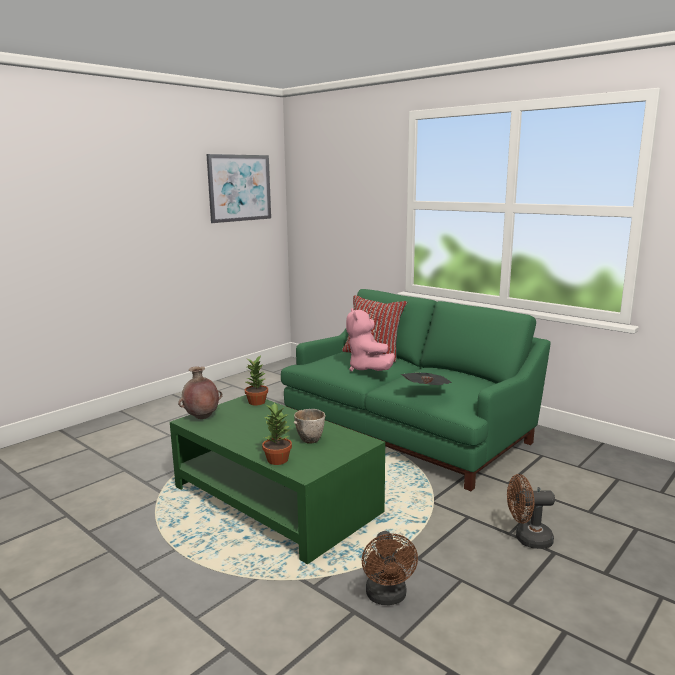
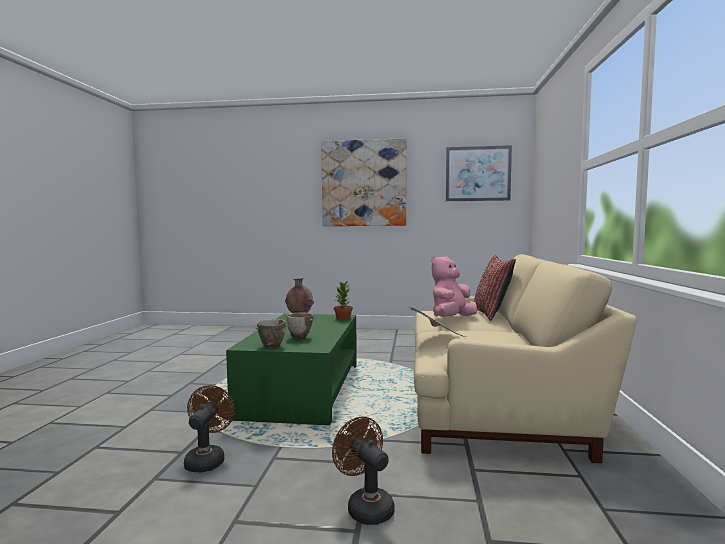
camera: 55 degrees right, 10 degrees down
potted plant [262,402,292,465] -> none
green sofa [281,289,550,491] -> beige sofa [414,254,637,463]
brown fan [362,531,418,605] -> brown fan turned 135 degrees clockwise [184,385,235,472]
none -> bowl [256,319,287,348]
none -> picture [321,138,407,226]

